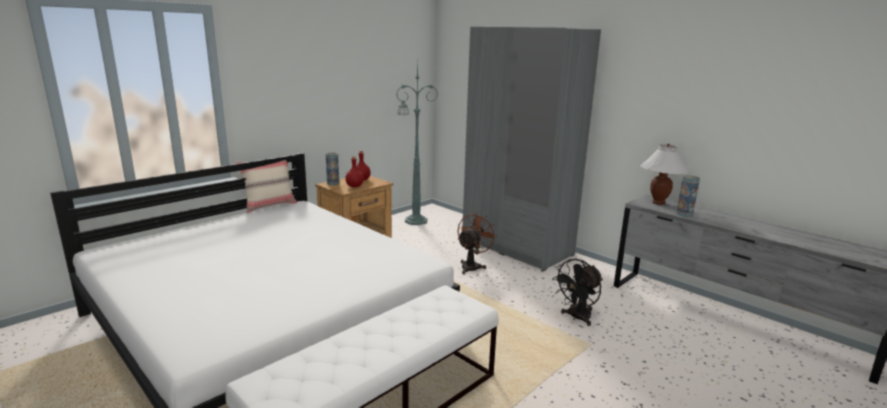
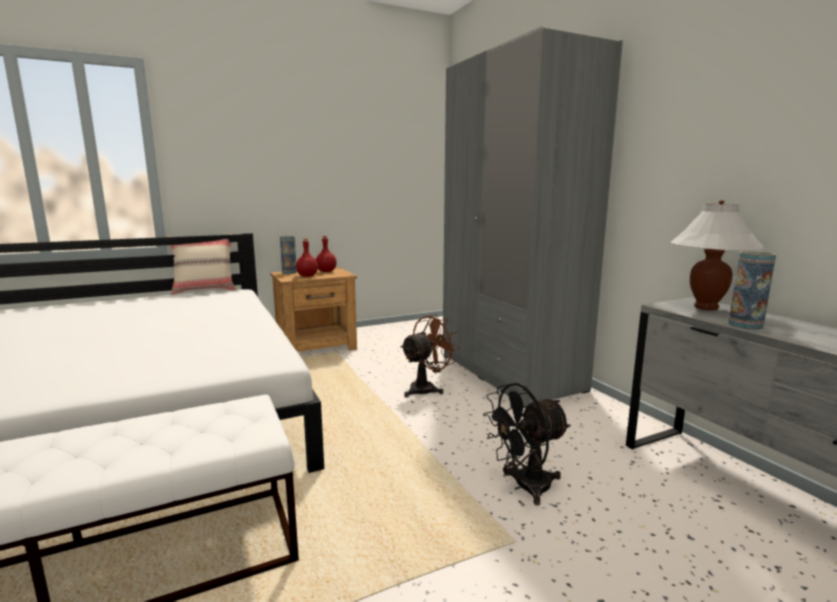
camera: 20 degrees right, 5 degrees down
green floor lamp [396,61,438,225] -> none

